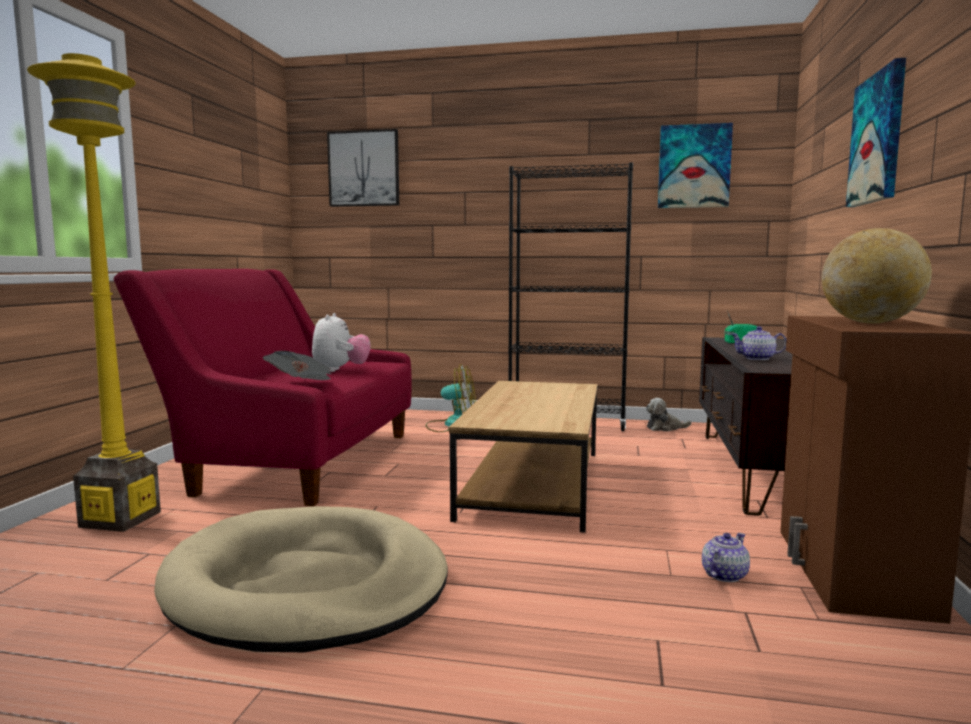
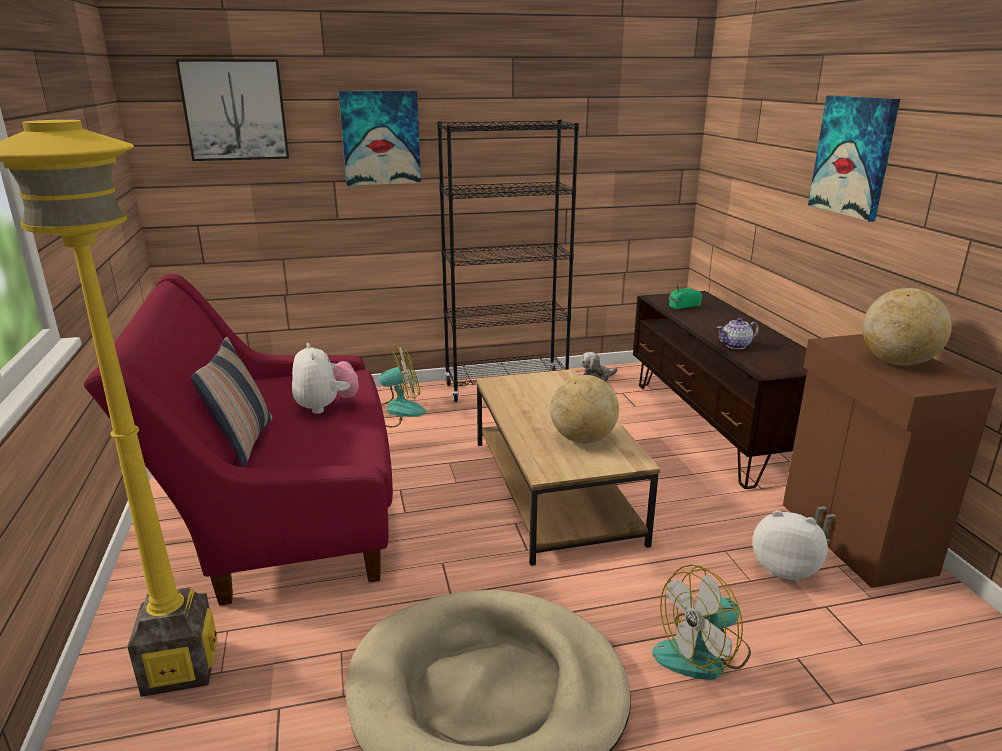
camera: 25 degrees left, 15 degrees up
newspaper [263,351,332,380] -> none
picture [658,123,733,208] -> picture moved to [339,90,421,186]
teapot [702,533,750,582] -> plush toy [753,510,828,581]
none -> pillow [191,337,273,467]
none -> globe [550,375,619,443]
none -> fan [652,565,751,680]

